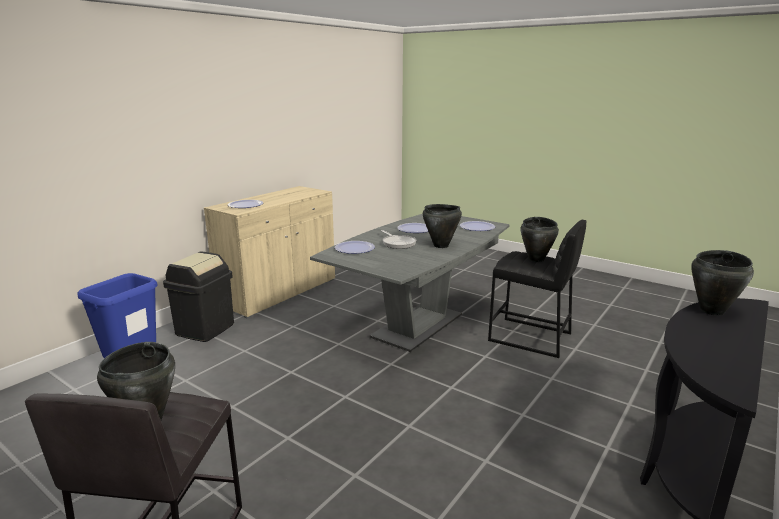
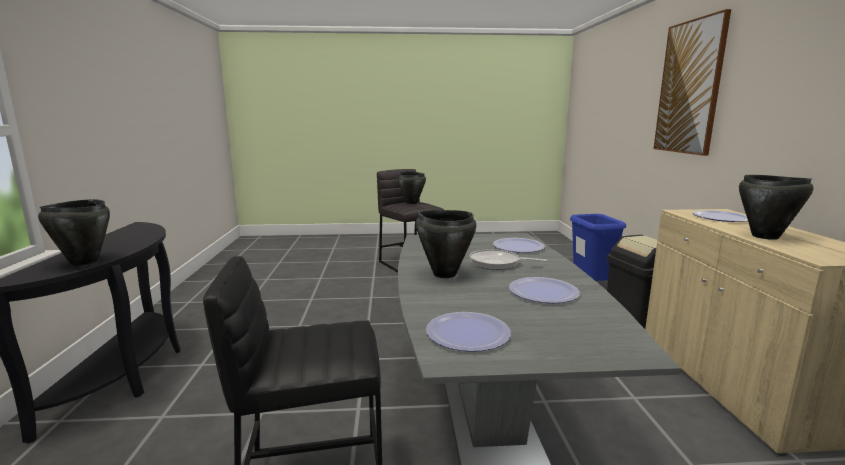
camera: 140 degrees right, 5 degrees down
black cooking pot [520,217,559,262] -> black cooking pot moved to [739,175,814,240]
none -> picture [653,9,731,156]

